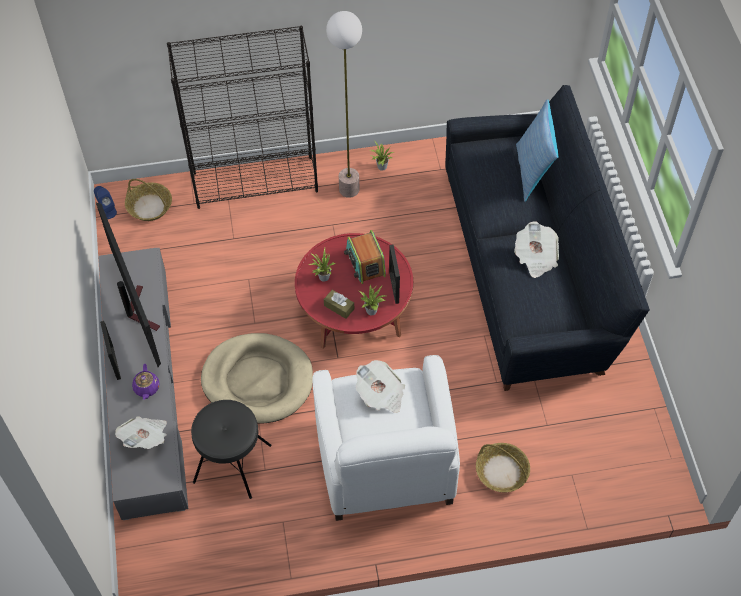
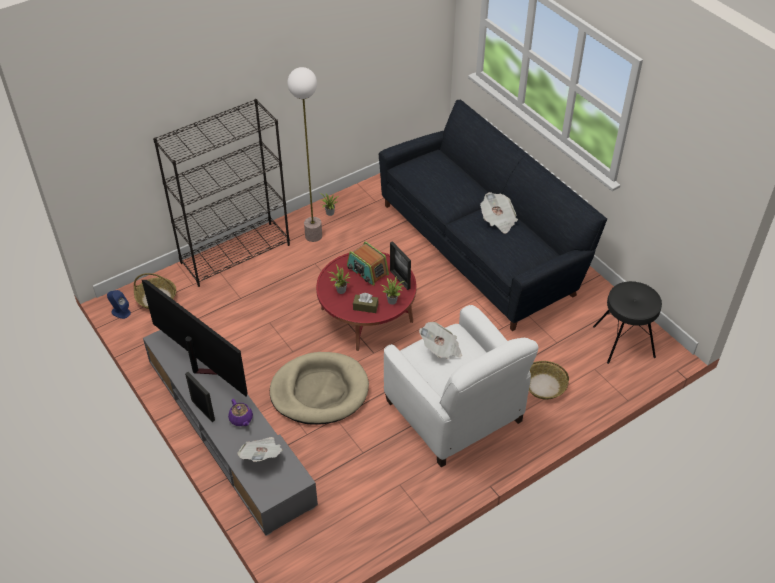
camera: 25 degrees left, 10 degrees down
black stool [191,400,271,499] -> black stool moved to [593,281,662,364]
pillow [516,99,558,202] -> none

